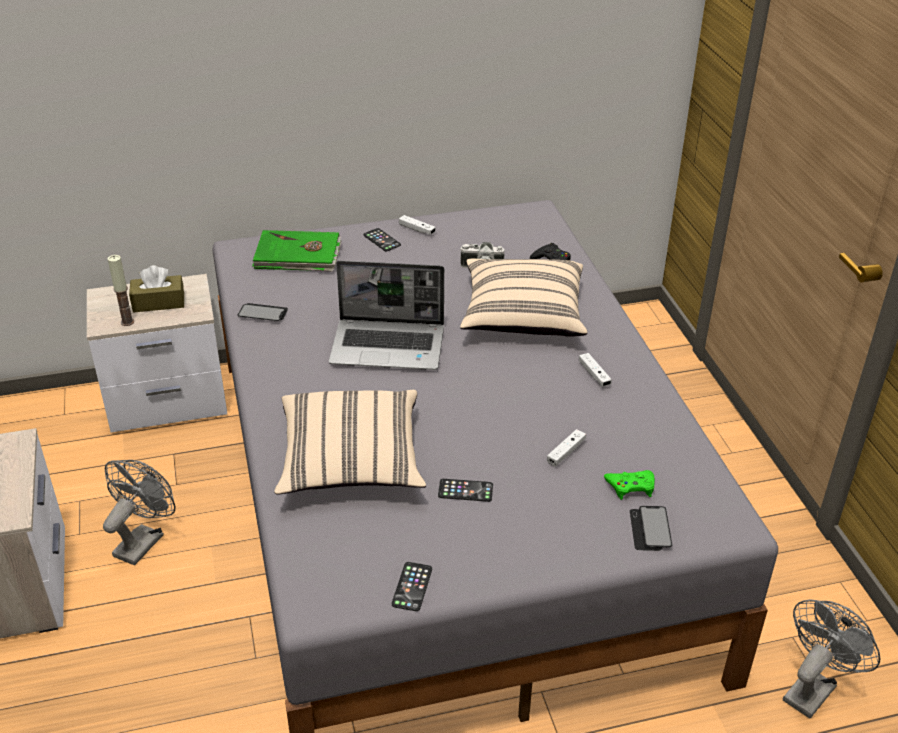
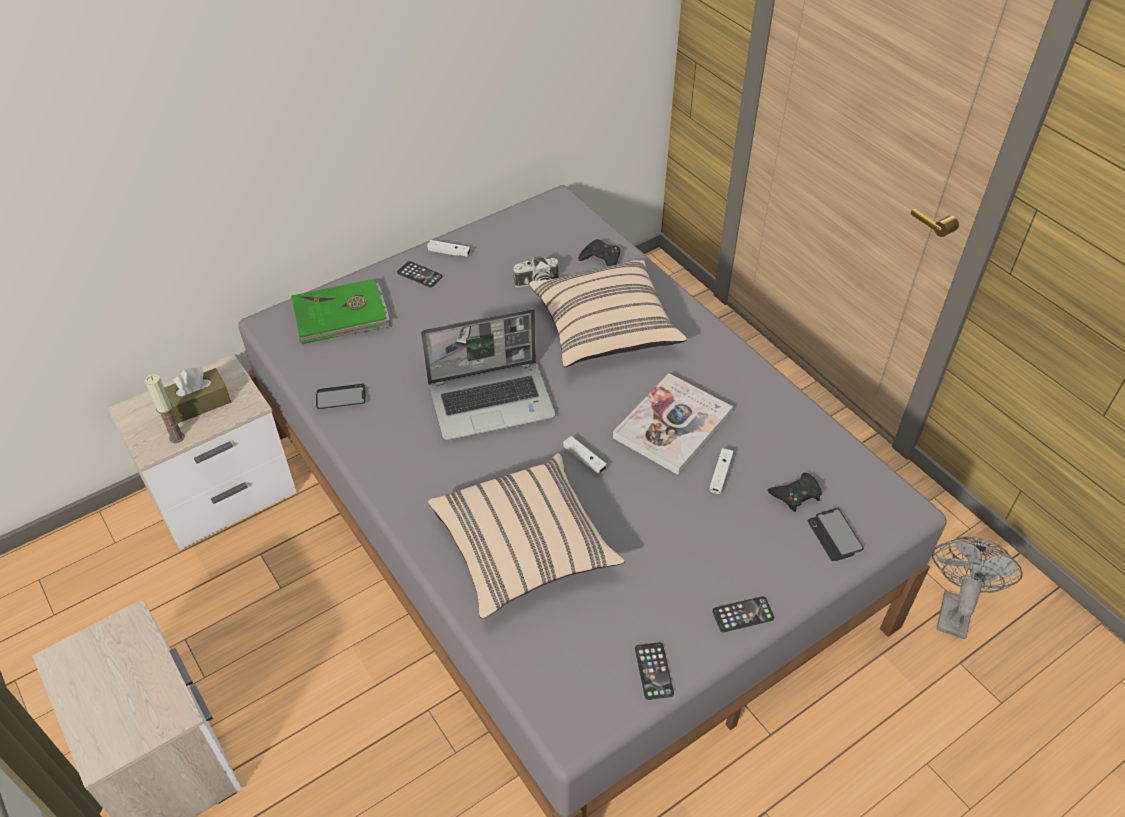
camera: 20 degrees left, 10 degrees up
grey fan [103,460,175,565] -> none
phone [438,479,493,502] -> phone moved to [712,596,774,632]
white game controller [579,353,612,387] -> white game controller moved to [563,436,607,474]
green game controller [604,470,655,500] -> black game controller [768,473,822,512]
none -> book [613,373,733,475]

